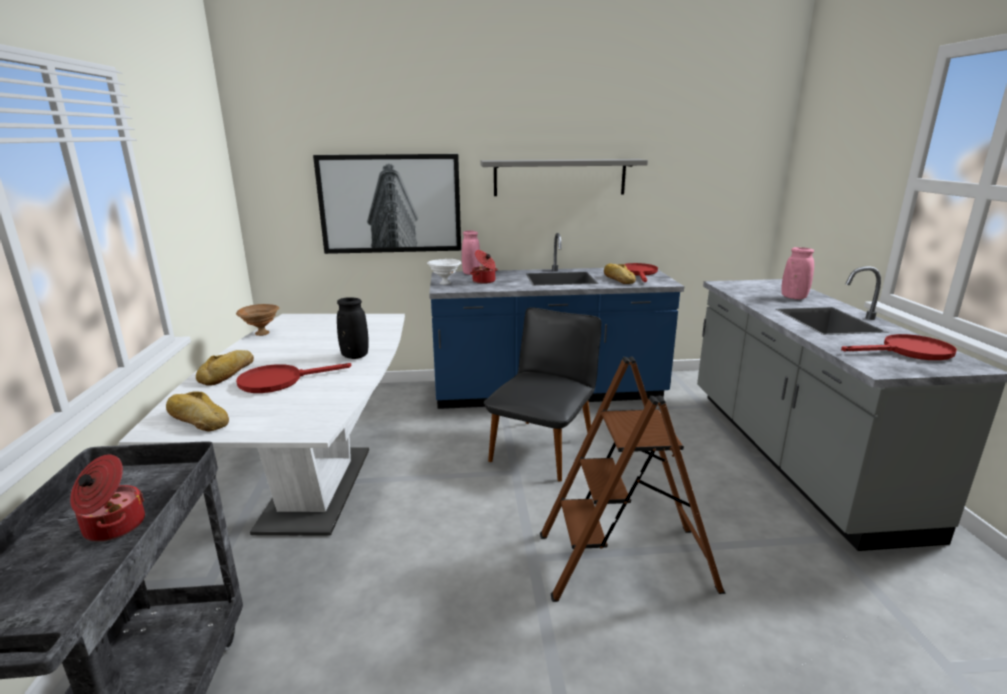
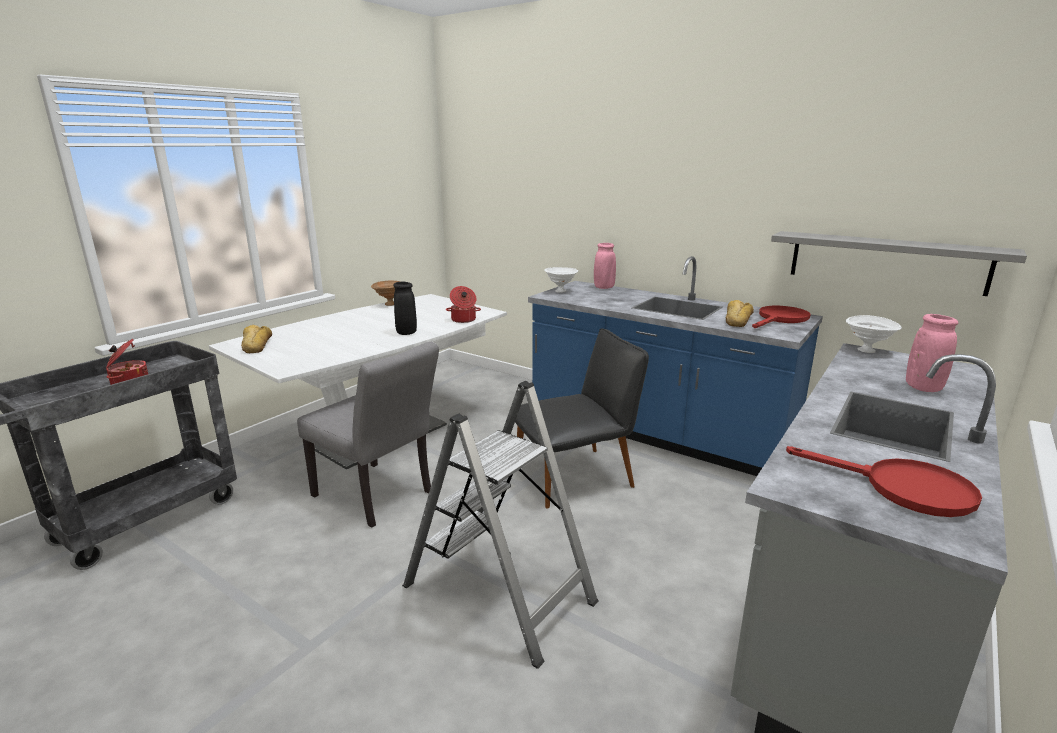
camera: 40 degrees right, 0 degrees up
bread [196,350,254,386] -> none
red frying pan [236,363,351,393] -> none
picture [313,154,461,254] -> none
cooking pot [470,250,498,284] -> cooking pot moved to [446,286,481,323]
grey shelf [481,159,648,196] -> grey shelf moved to [771,231,1027,296]
brown step ladder [540,357,725,602] -> grey step ladder [402,381,599,669]
none -> grey chair [297,342,439,528]
none -> white bowl [846,315,902,353]

